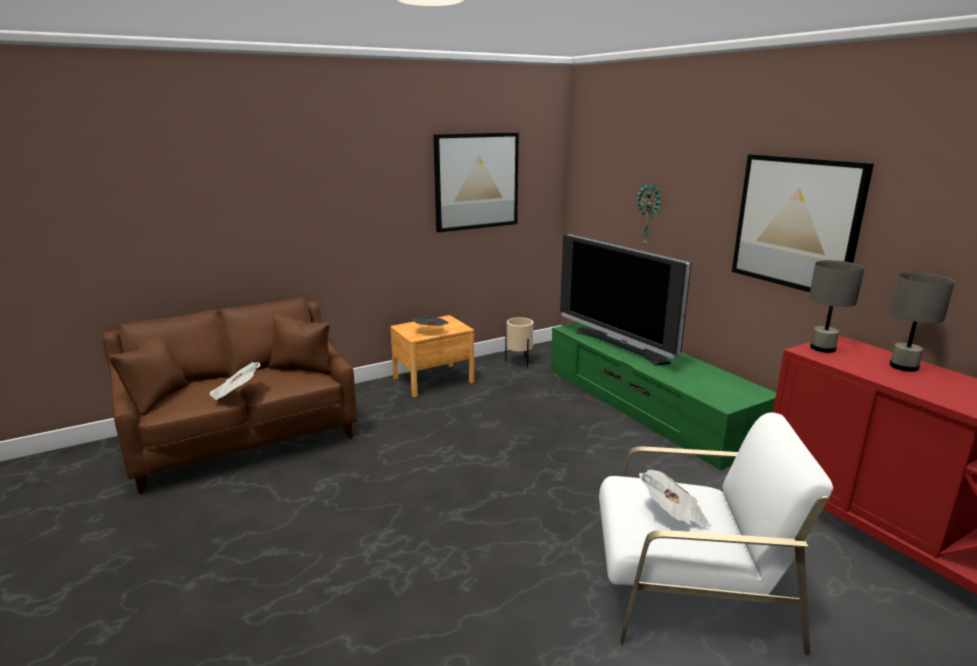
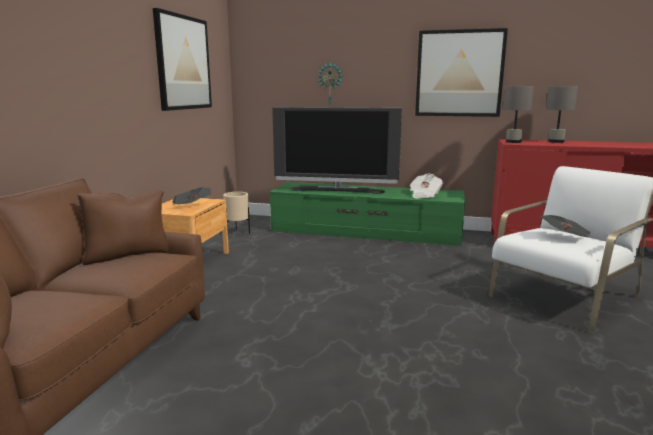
camera: 45 degrees left, 5 degrees down
newspaper [209,362,260,401] -> newspaper moved to [410,174,443,199]

